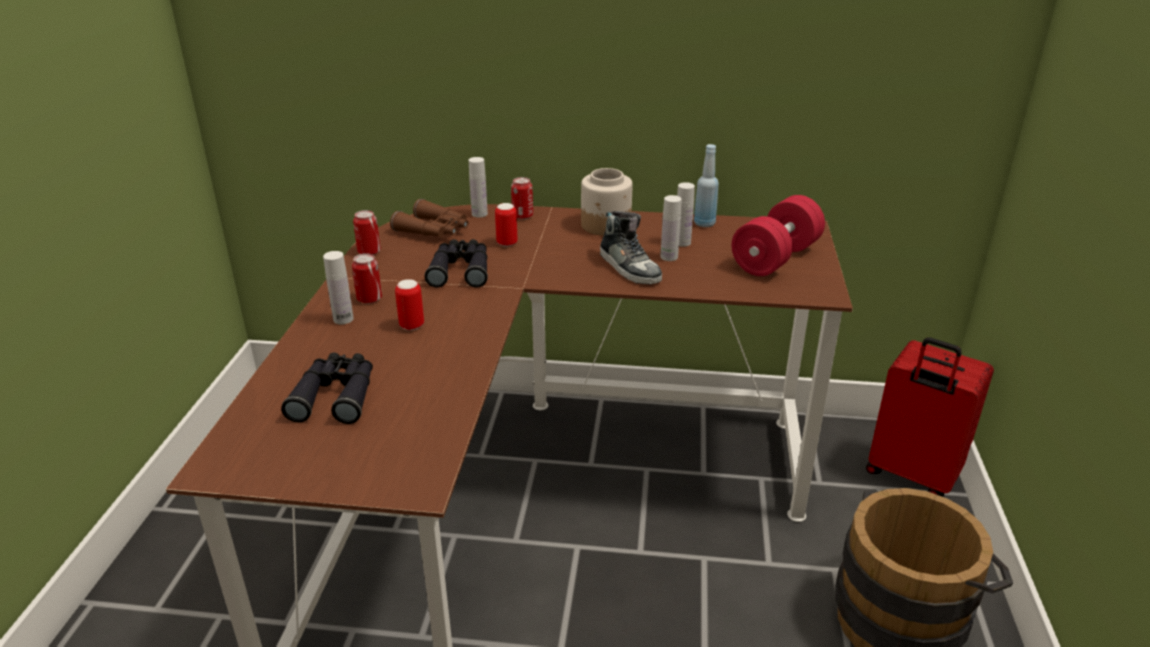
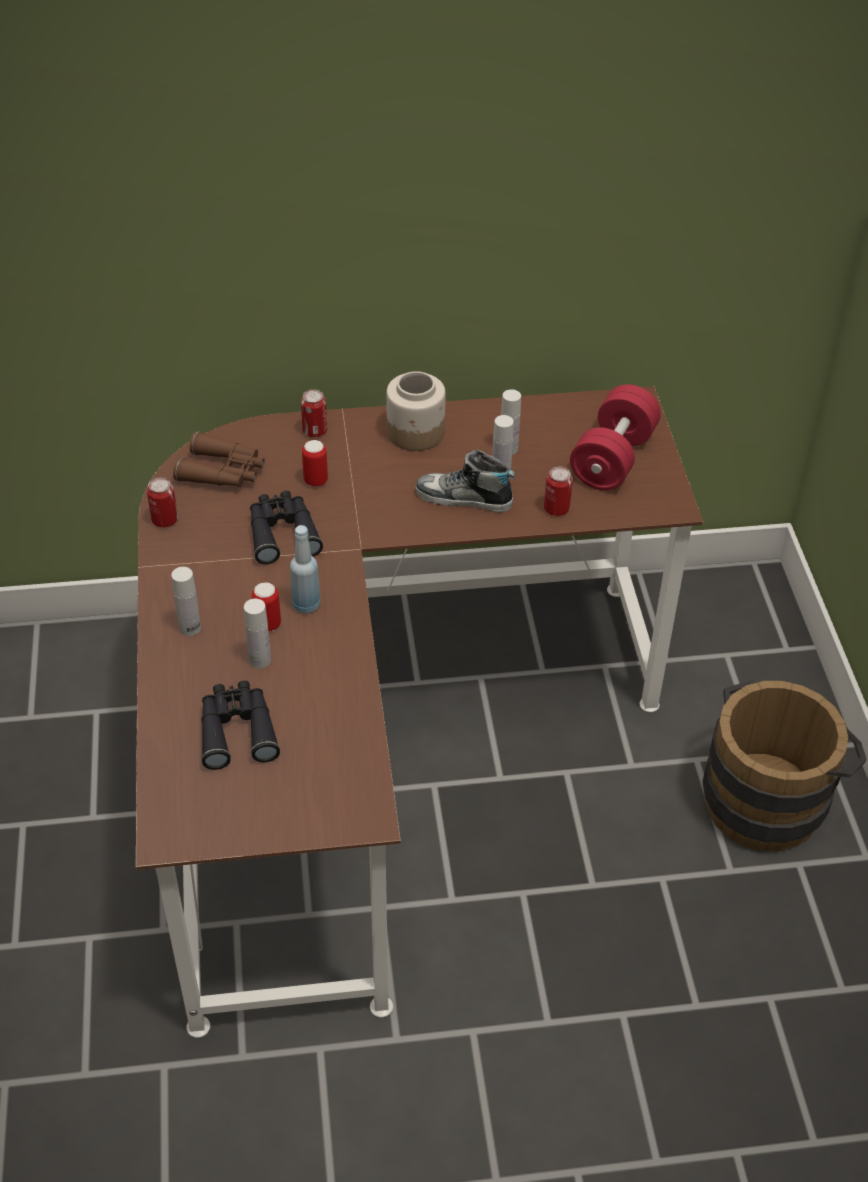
camera: 15 degrees left, 15 degrees up
can [352,253,382,304] -> can moved to [544,466,573,516]
white bottle [469,157,488,217] -> white bottle moved to [244,599,271,668]
shoe [600,211,662,284] -> shoe turned 150 degrees clockwise [416,450,515,513]
blue bottle [694,144,719,227] -> blue bottle moved to [290,525,321,614]
red suitcase [866,337,994,497] -> none

